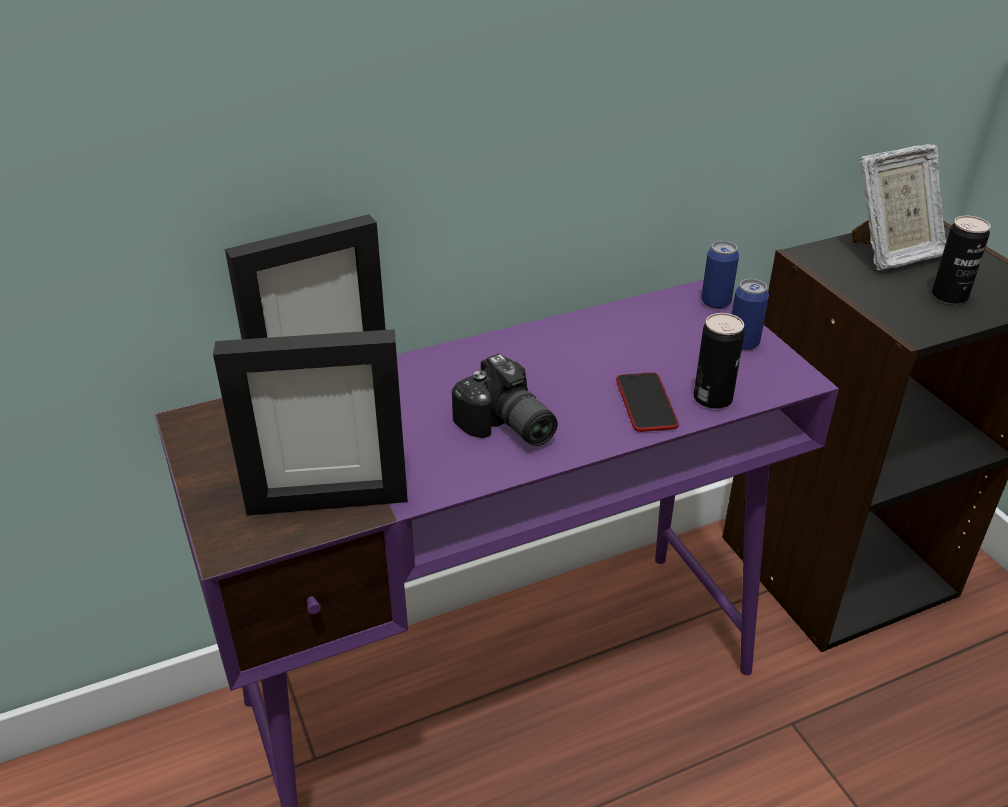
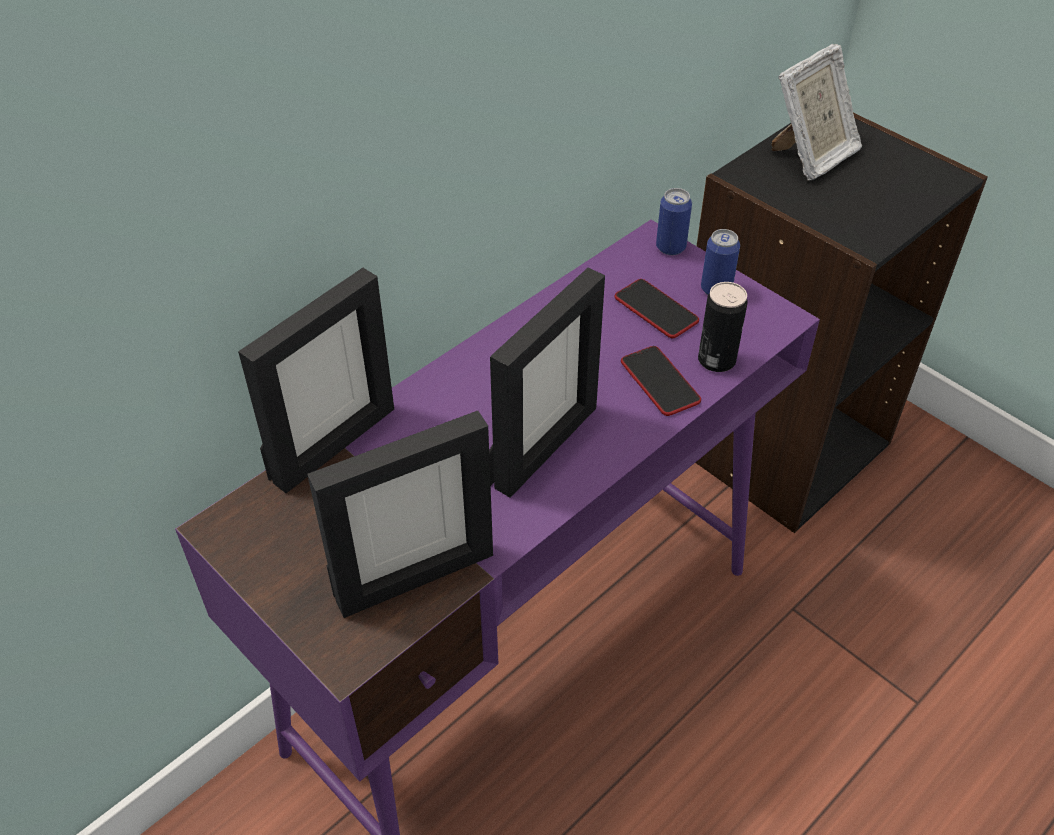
camera: 20 degrees left, 10 degrees up
camera [452,353,558,446] -> picture frame [489,268,605,498]
can [932,216,991,304] -> none
none -> phone [614,279,699,338]

